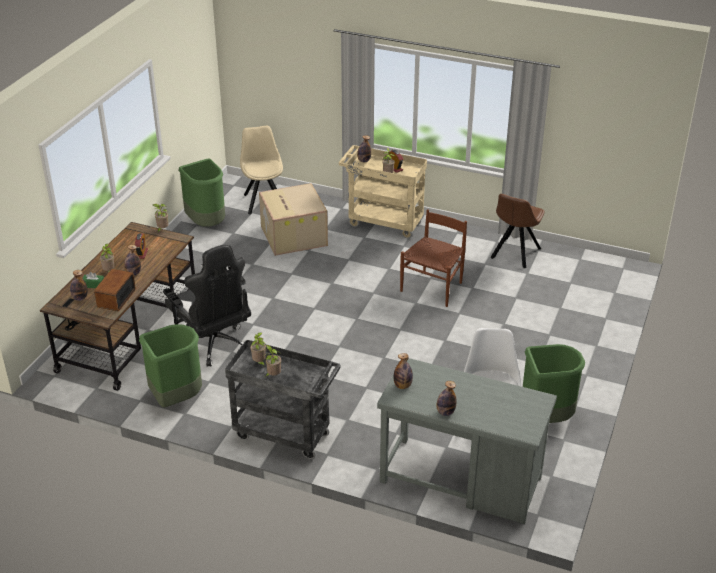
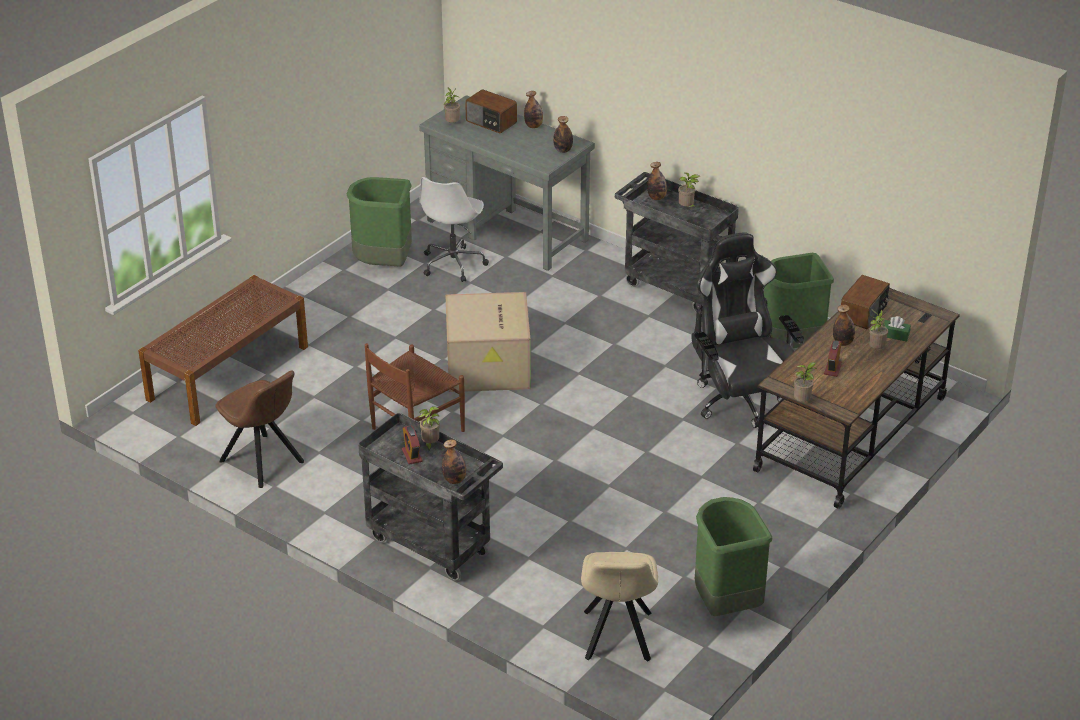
camera: 165 degrees left, 0 degrees up
bottle [70,270,88,301] -> bottle moved to [647,162,667,200]
potted plant [250,332,266,368] -> potted plant moved to [443,87,460,123]
cardboard box [259,183,328,256] -> cardboard box moved to [445,292,531,392]
beige cart [339,145,427,238] -> black cart [358,413,503,581]
brown chair [491,194,544,268] -> brown chair turned 90 degrees clockwise [215,370,304,488]
none -> brown bench [138,275,308,426]
none -> radio [465,89,517,133]

